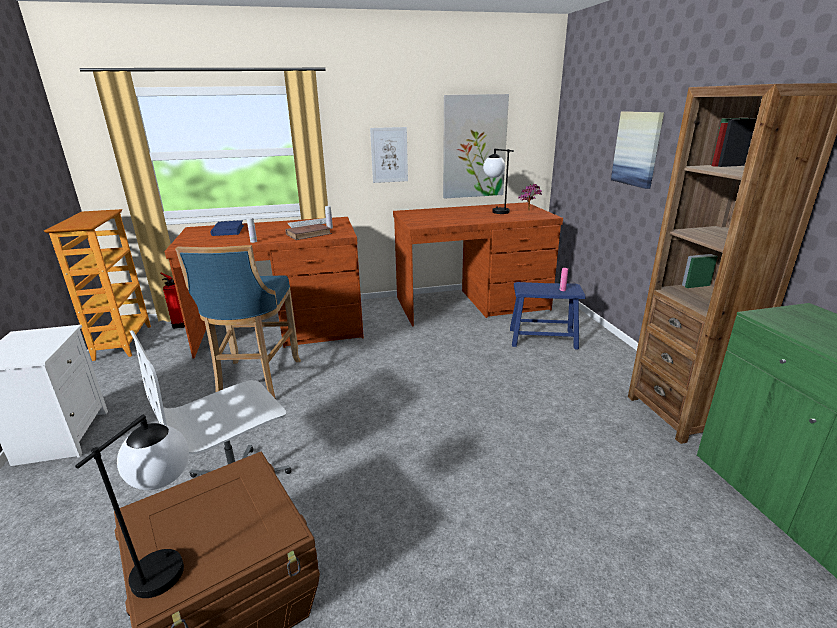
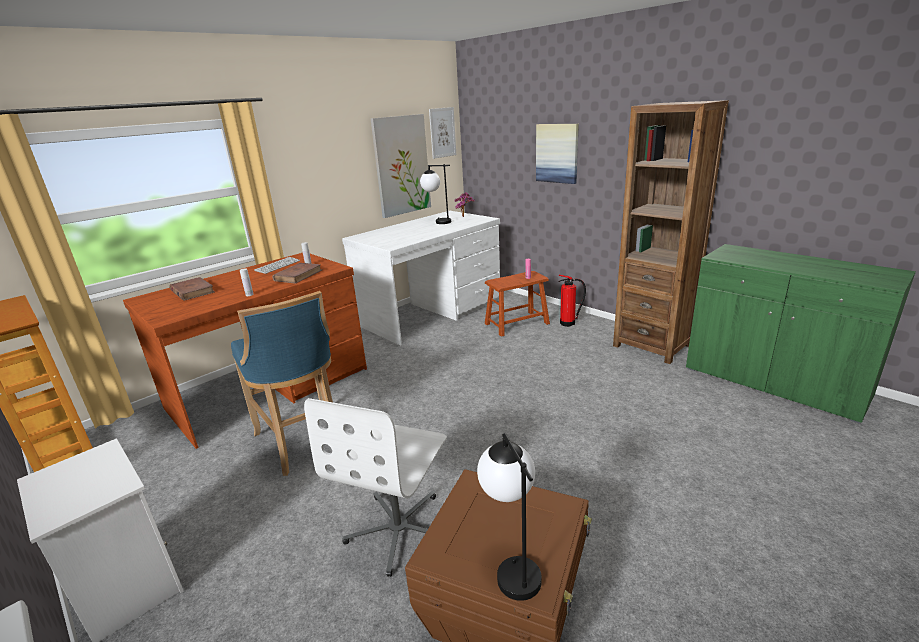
camera: 30 degrees left, 0 degrees up
fire extinguisher [160,272,185,329] -> fire extinguisher moved to [559,275,586,327]
blue book [210,220,244,236] -> brown book [169,277,215,301]
picture [370,127,408,183] -> picture moved to [429,107,456,159]
brown desk [393,202,563,326] -> white desk [342,211,500,346]
blue stool [510,282,586,349] -> brown stool [485,271,550,337]

